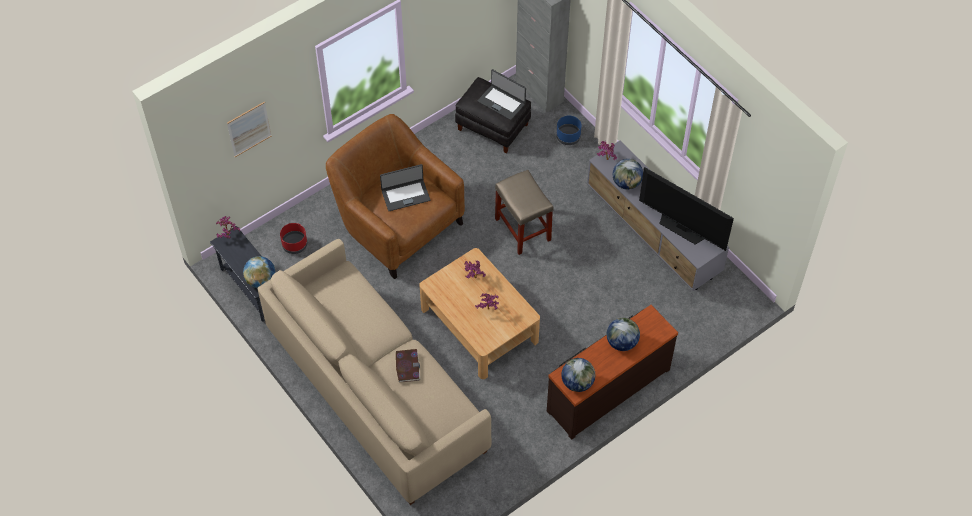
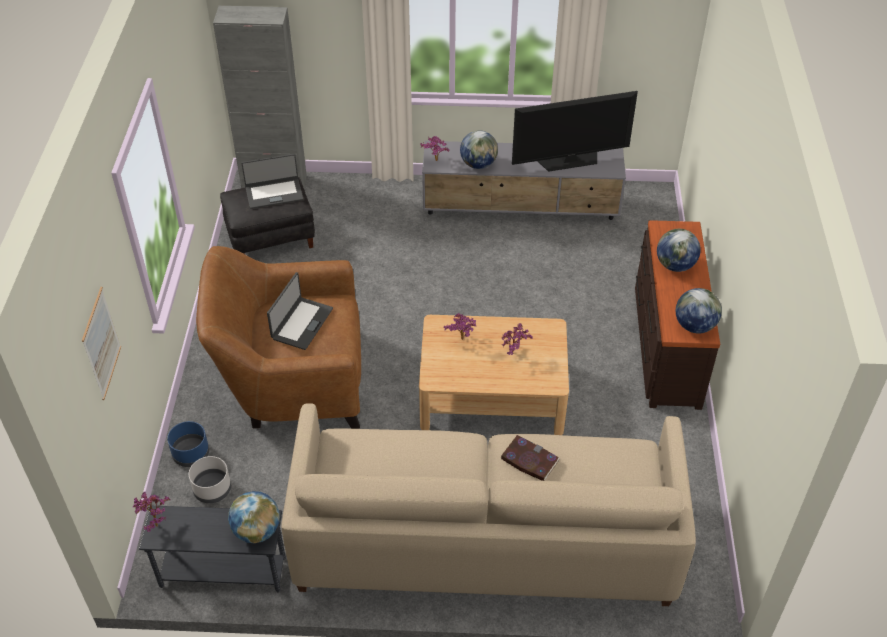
camera: 50 degrees left, 10 degrees down
red planter [280,223,307,254] -> grey planter [189,456,231,503]
beige stool [495,170,554,255] -> none
blue planter [556,116,582,145] -> blue planter moved to [167,421,209,467]

